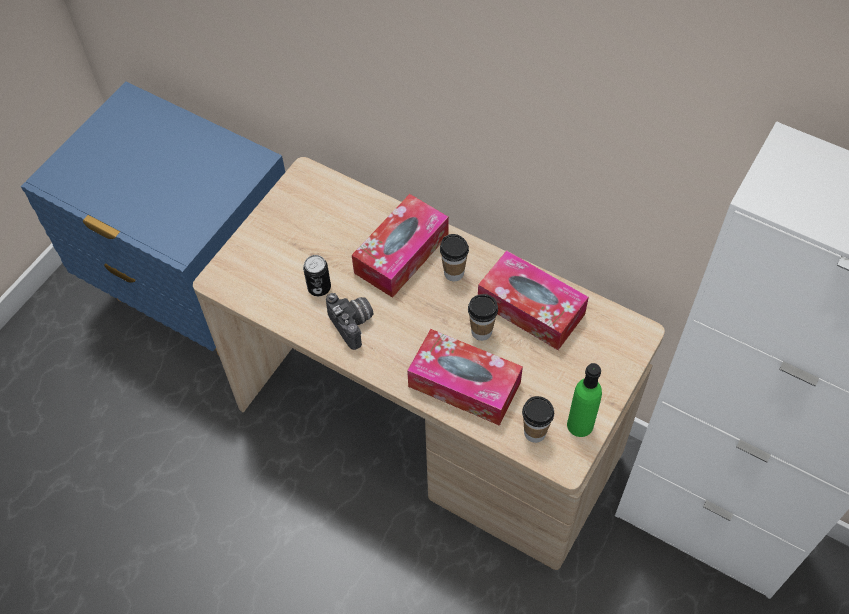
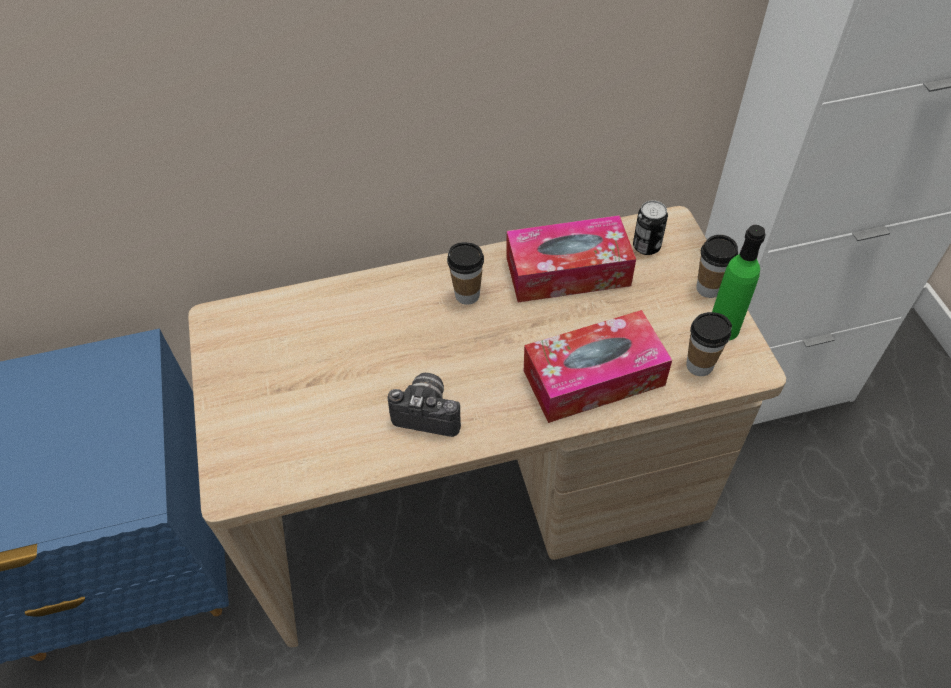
camera: 45 degrees left, 5 degrees down
can [303,255,331,296] -> can moved to [633,200,668,255]
tissue box [352,194,449,298] -> none
cup [468,294,498,341] -> cup moved to [696,235,738,298]

